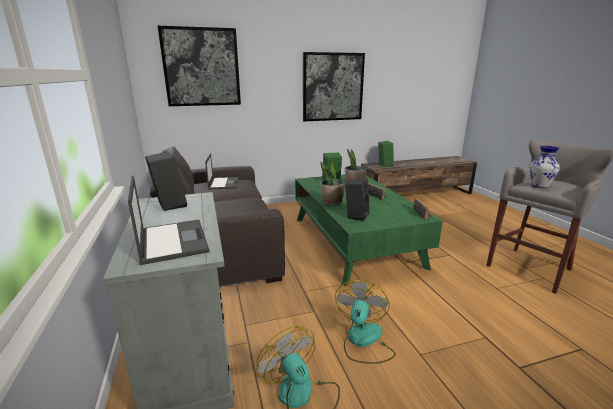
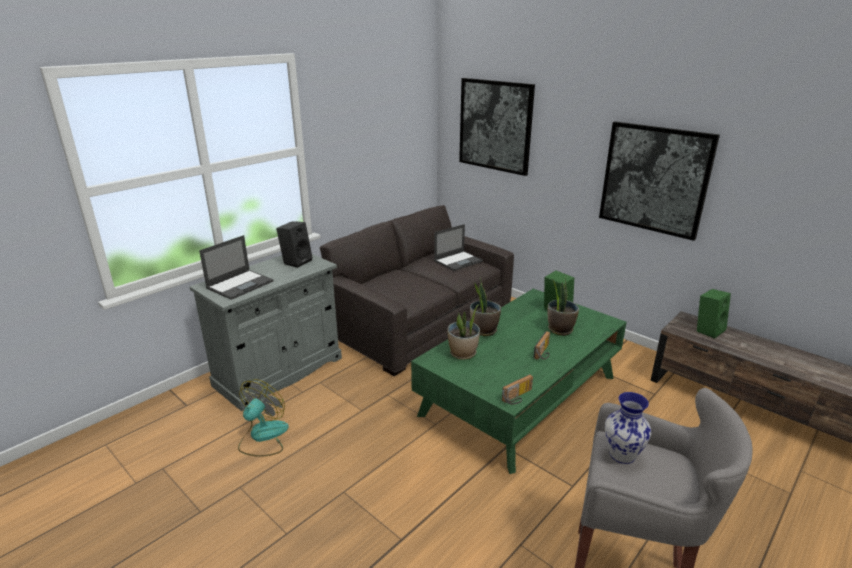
camera: 60 degrees right, 5 degrees up
fan [335,279,396,364] -> none
black speaker [345,179,369,221] -> potted plant [447,304,480,360]

